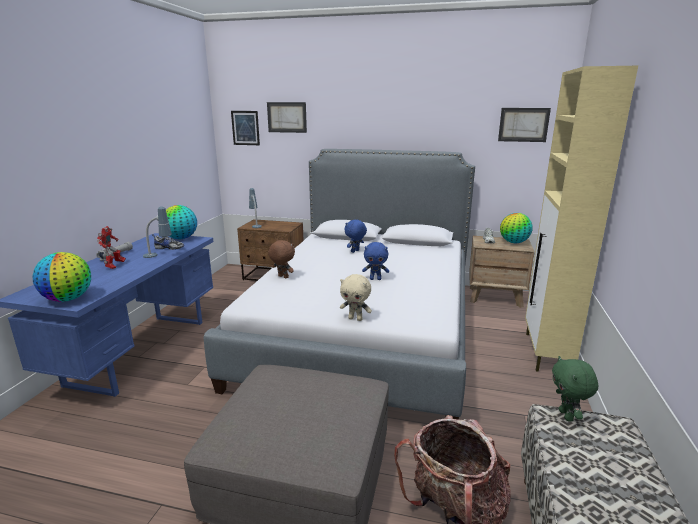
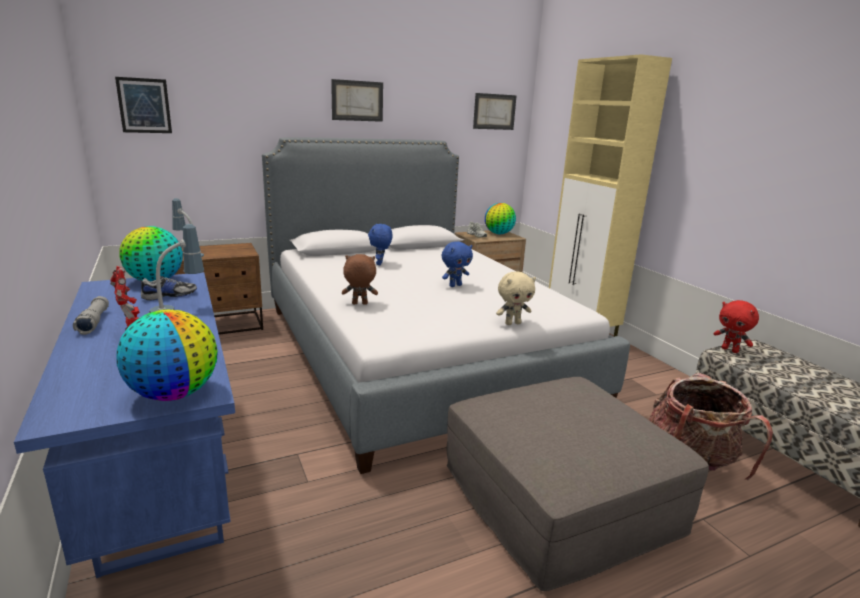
camera: 40 degrees left, 0 degrees up
picture [267,102,307,133] -> picture moved to [331,79,383,122]
green plush toy [552,356,598,421] -> red plush toy [713,300,759,353]

